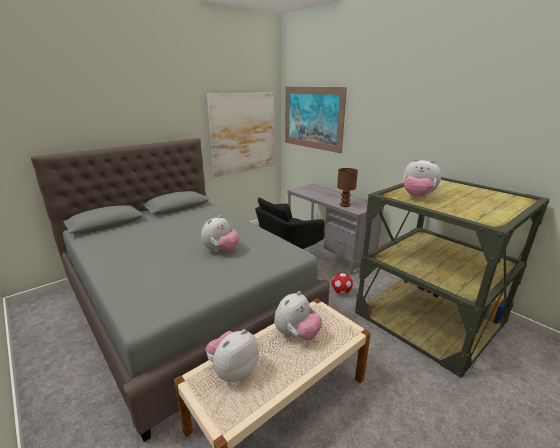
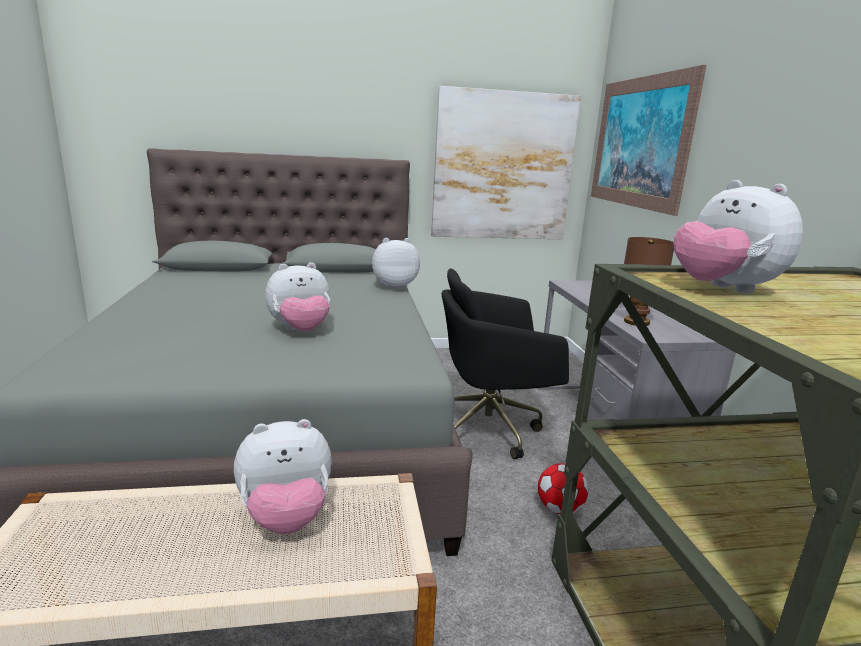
camera: 30 degrees right, 5 degrees down
plush toy [205,329,259,382] -> plush toy moved to [372,238,420,290]

